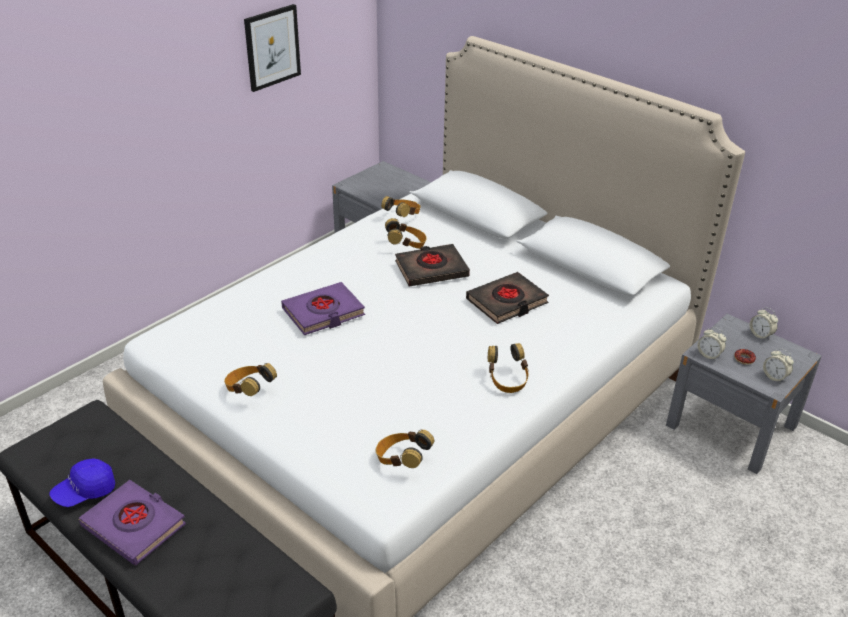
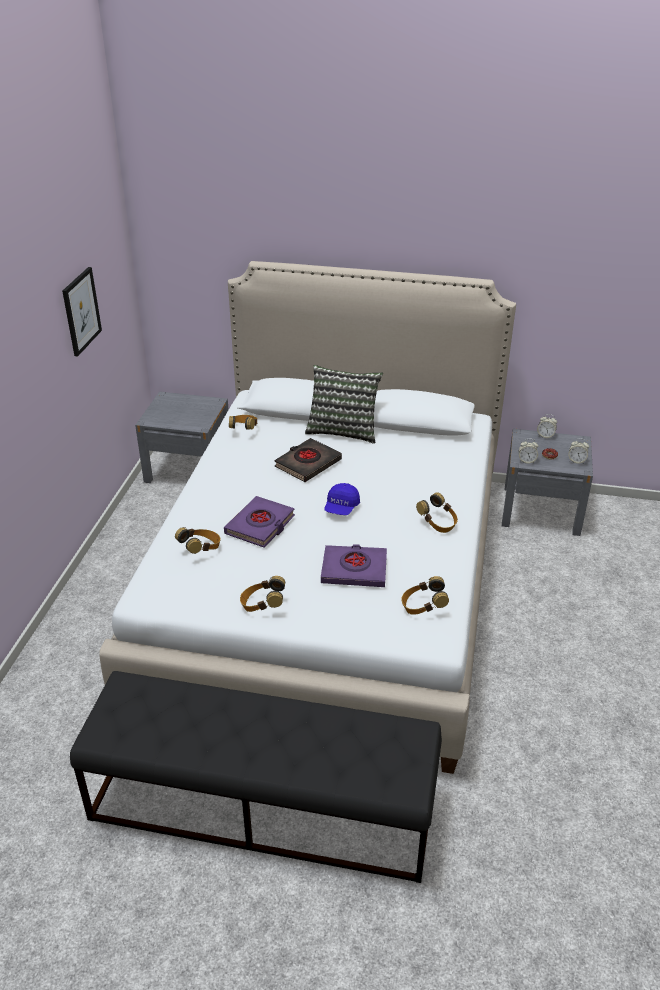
camera: 30 degrees left, 0 degrees up
blue cap [50,458,115,507] -> blue cap moved to [324,483,360,515]
purple book [79,480,186,565] -> purple book moved to [321,544,387,587]
headphones [385,218,427,249] -> headphones moved to [175,527,221,554]
black book [466,272,549,324] -> none
none -> pillow [305,365,383,444]

